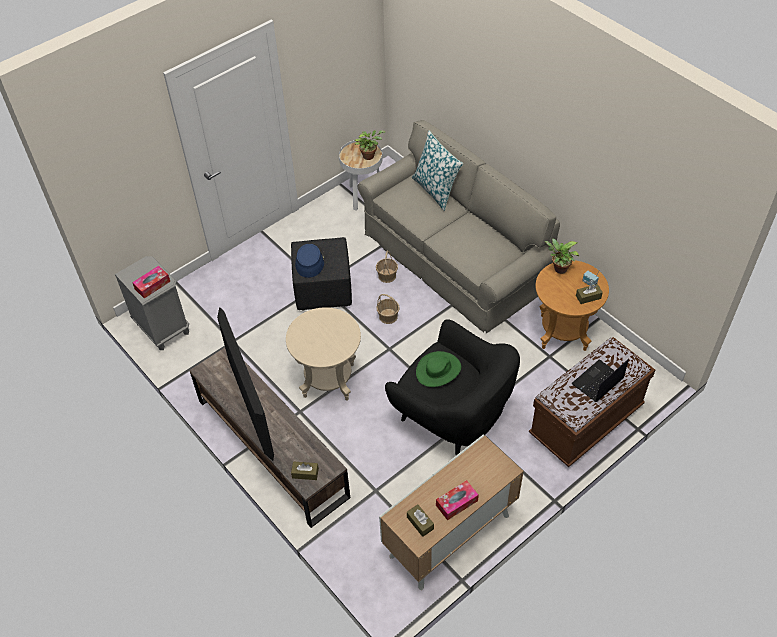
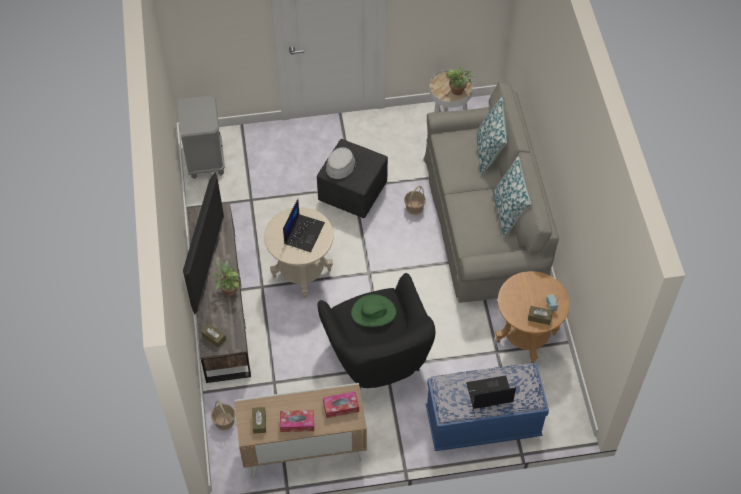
camera: 30 degrees right, 5 degrees up
tissue box [132,266,170,298] -> tissue box moved to [323,391,359,418]
blue hat [295,243,324,278] -> grey hat [326,147,360,179]
basket [377,294,400,324] -> basket moved to [211,400,235,430]
brown bench [529,337,655,467] -> blue bench [426,363,549,451]
potted plant [545,238,579,274] -> potted plant moved to [213,260,240,296]
none -> laptop [283,199,325,252]
none -> pillow [492,156,531,239]

